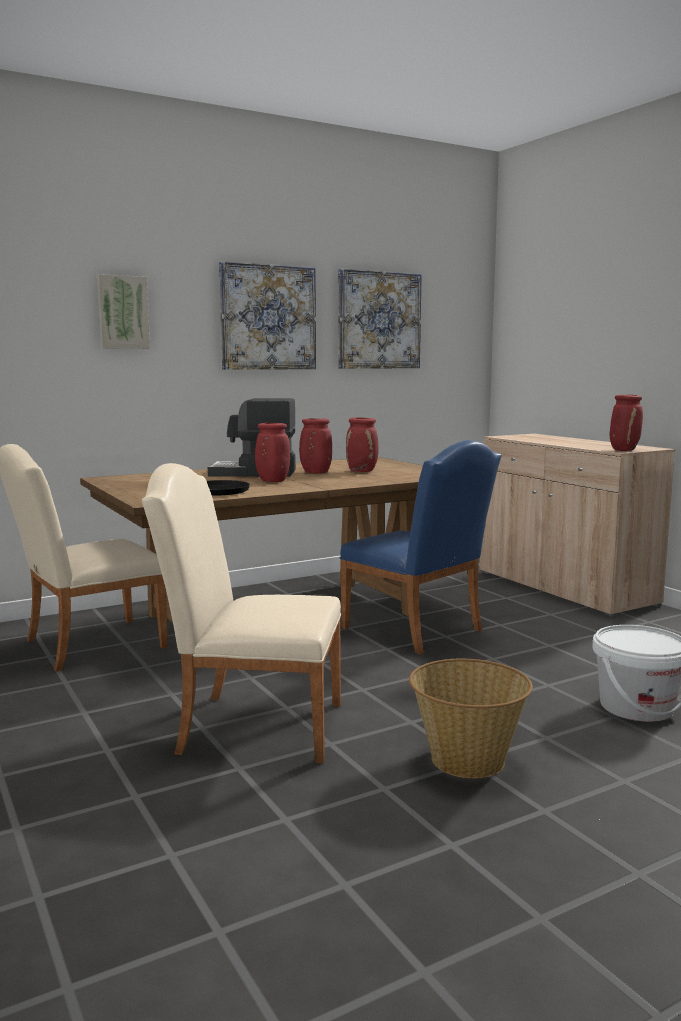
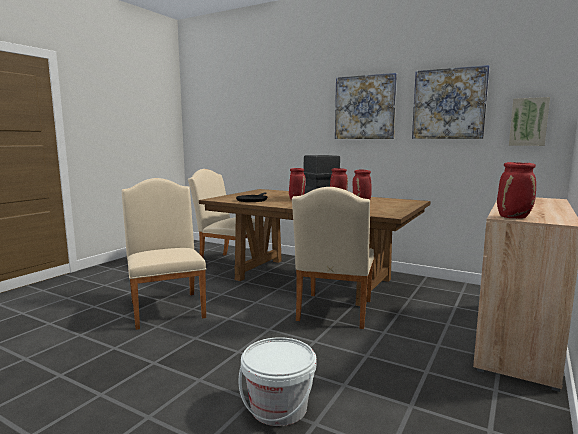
camera: 60 degrees right, 0 degrees up
picture [97,274,150,349] -> picture moved to [509,97,550,146]
blue chair [340,440,502,654] -> beige chair [292,187,374,329]
basket [409,659,533,778] -> none

